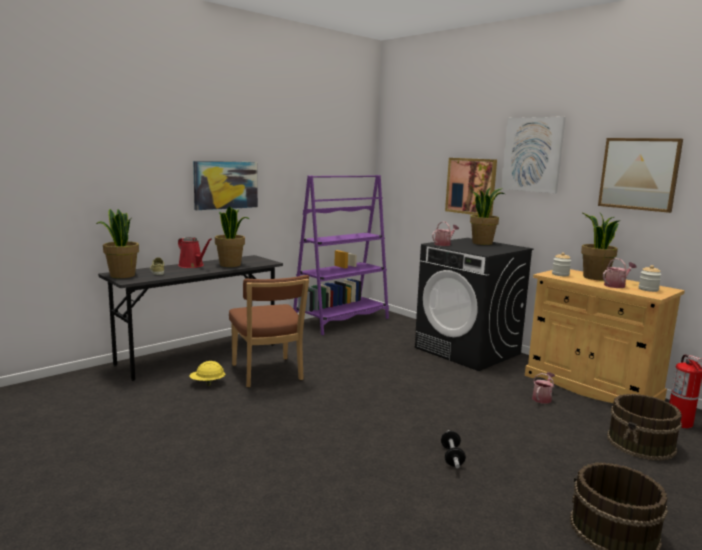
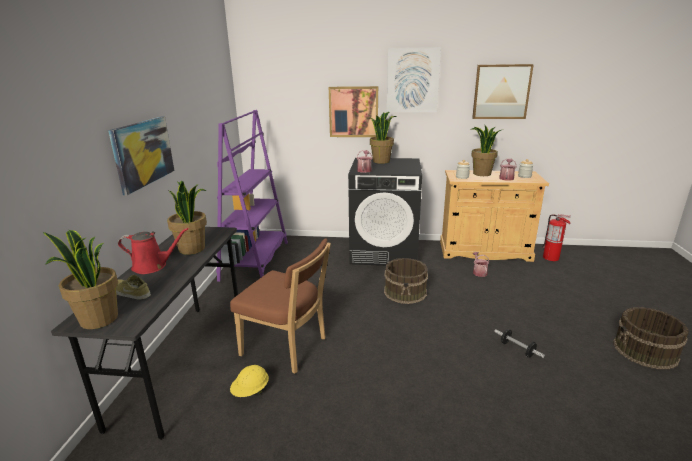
camera: 40 degrees left, 10 degrees up
brown bucket [607,394,682,461] -> brown bucket moved to [384,258,428,304]

